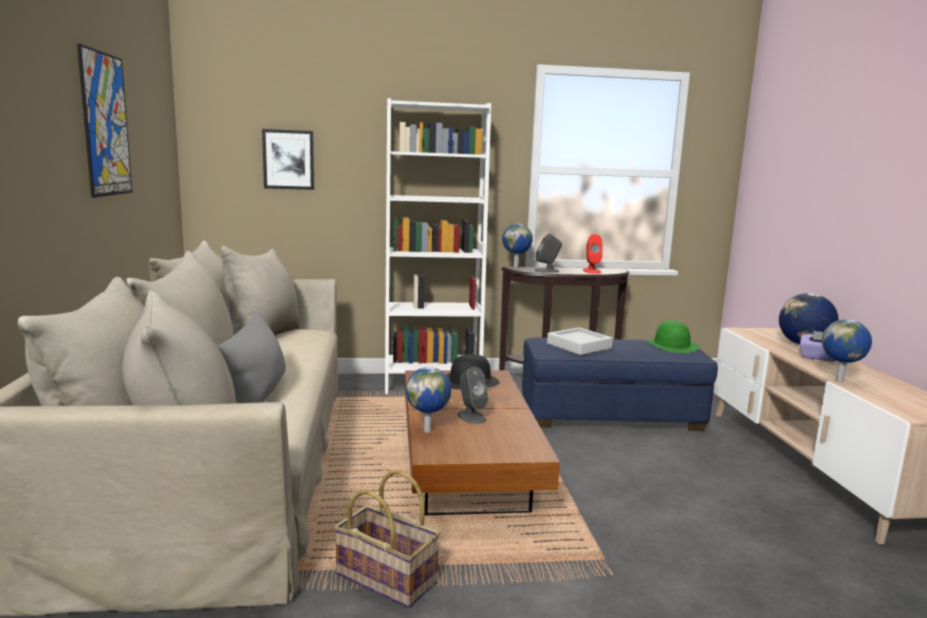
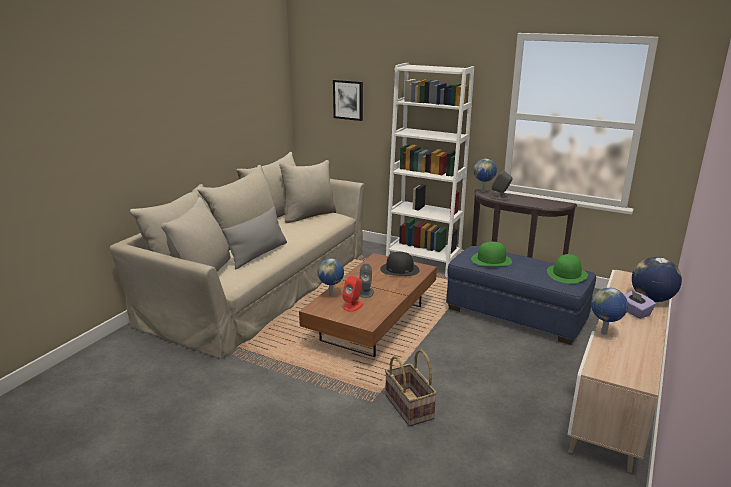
camera: 35 degrees right, 10 degrees up
picture [77,44,132,198] -> none
basket [334,470,441,608] -> basket moved to [385,349,437,426]
grey tray [547,327,613,355] -> green hat [471,242,512,266]
red speaker [583,234,603,274] -> red speaker moved to [342,276,363,312]

